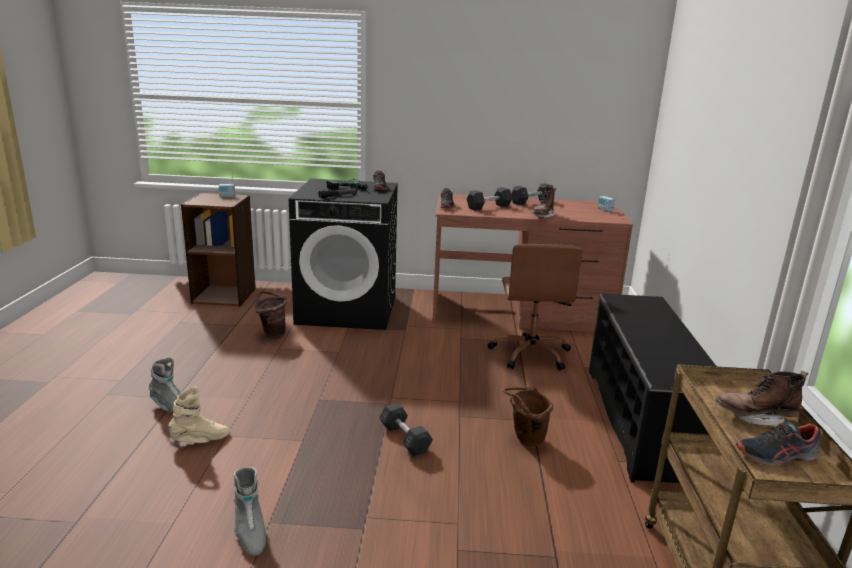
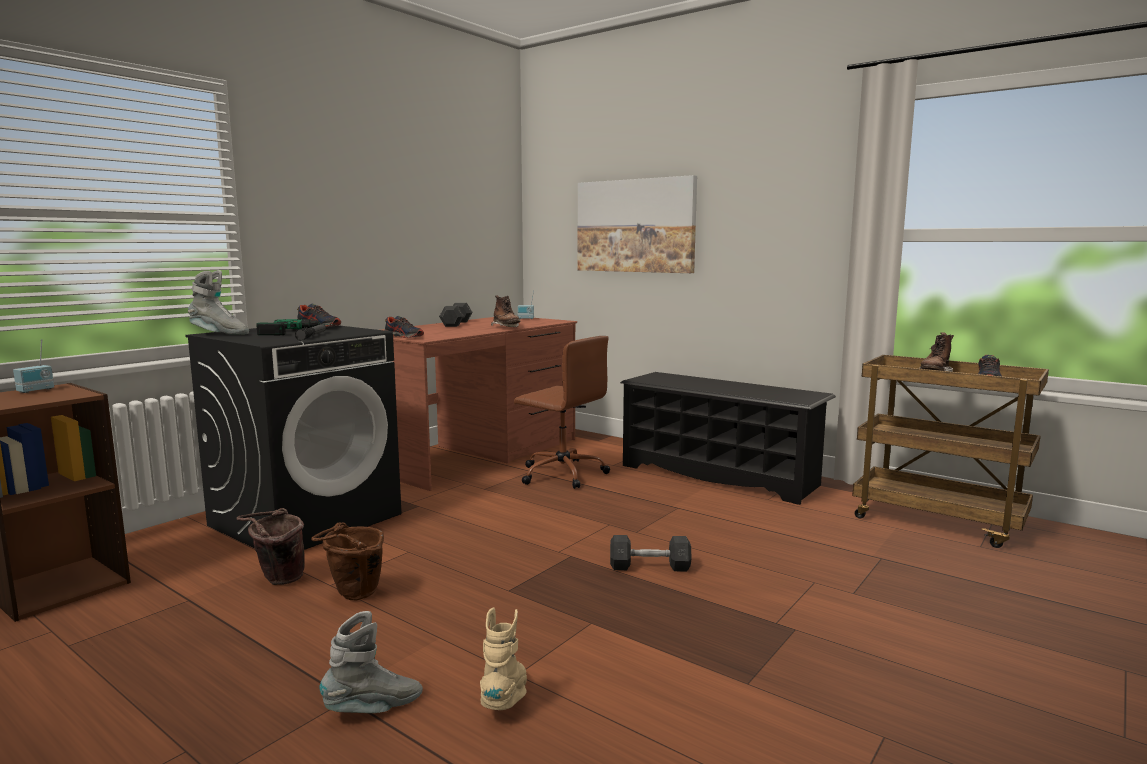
camera: 55 degrees left, 10 degrees down
grey boot [233,467,266,556] -> grey boot moved to [188,270,249,335]
grey dumbbell [467,187,512,211] -> none
brown bucket [503,386,553,446] -> brown bucket moved to [311,522,384,600]
none -> picture [578,175,697,273]

